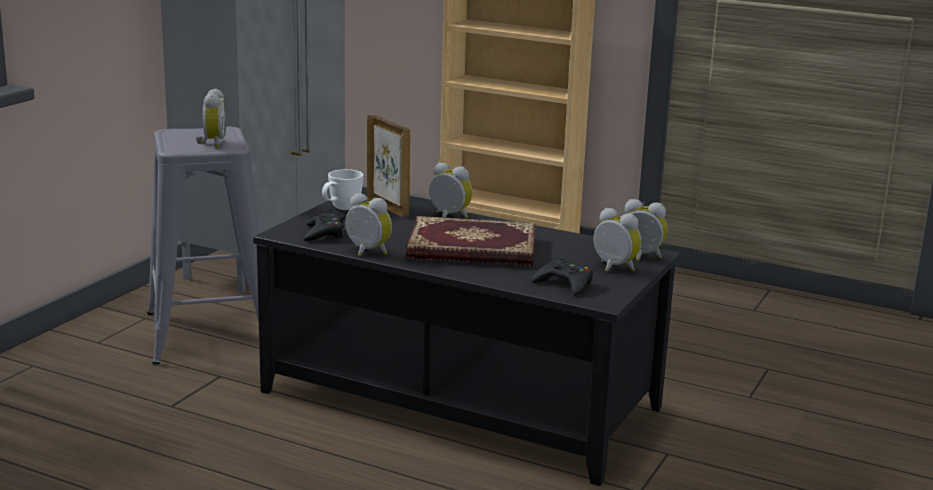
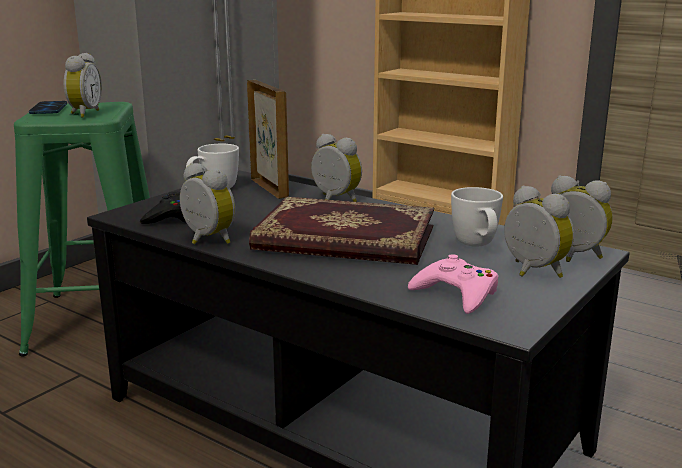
camera: 10 degrees right, 0 degrees up
grey stool [147,127,260,365] -> green stool [14,102,150,357]
black game controller [532,257,593,296] -> pink game controller [408,254,498,314]
none -> phone [29,101,67,114]
none -> white mug [451,187,503,247]

